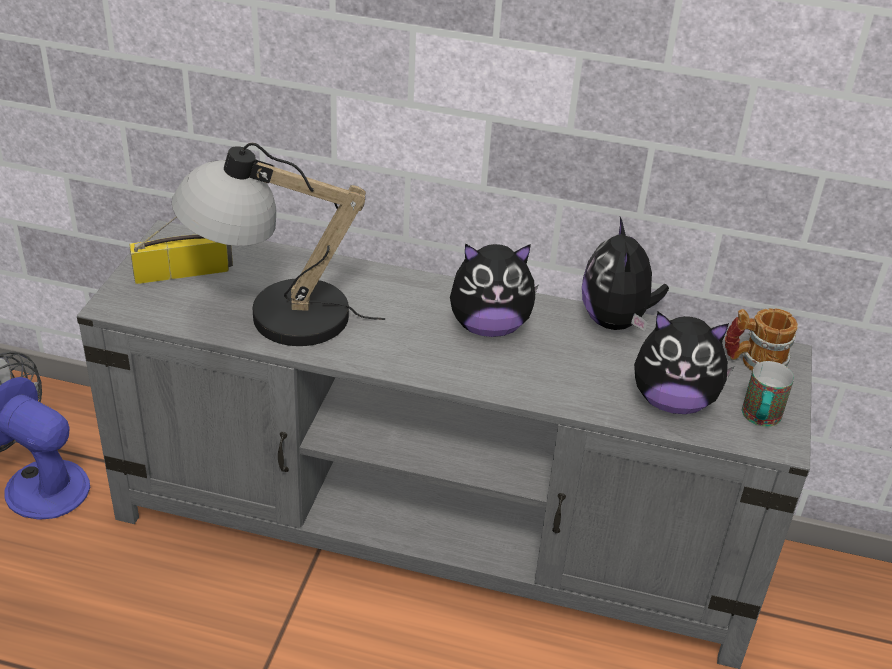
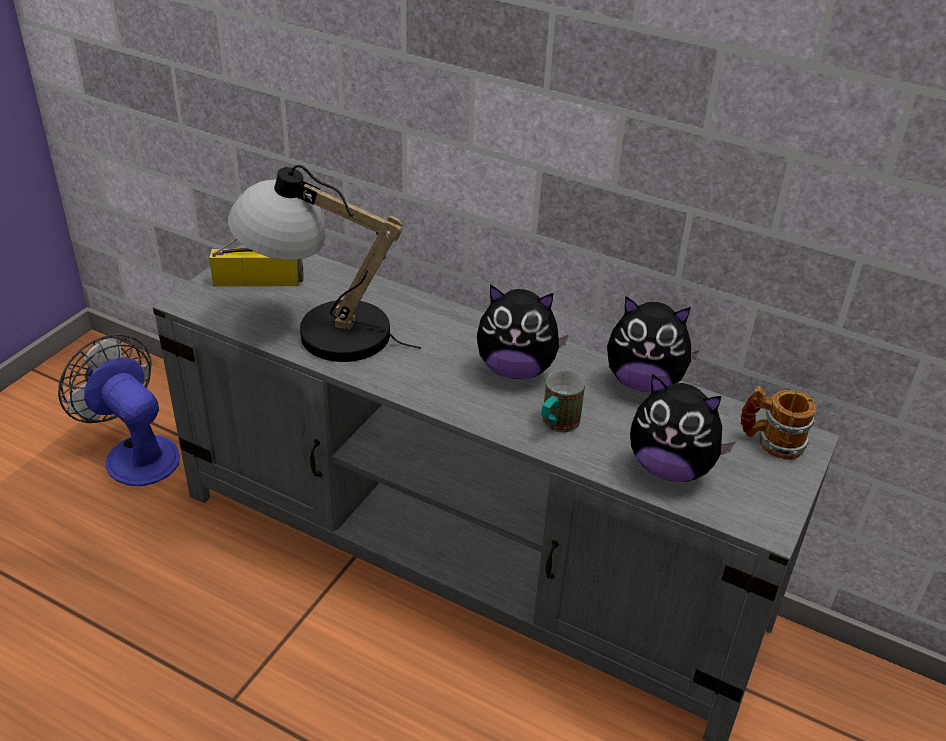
camera: 15 degrees right, 0 degrees up
plush toy [582,217,669,331] -> plush toy turned 90 degrees counterclockwise [607,296,700,392]
mug [742,361,794,427] -> mug moved to [541,370,585,433]

